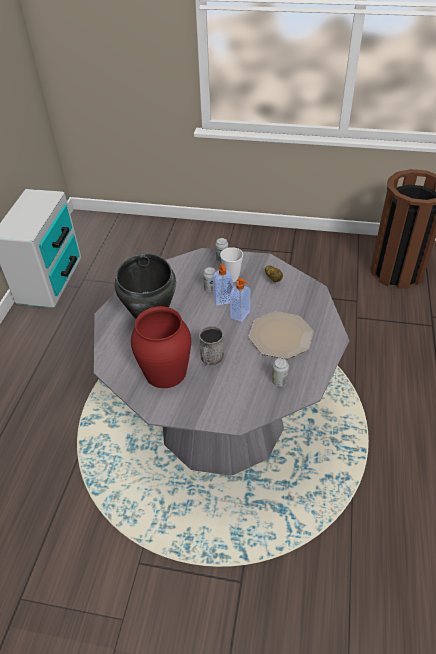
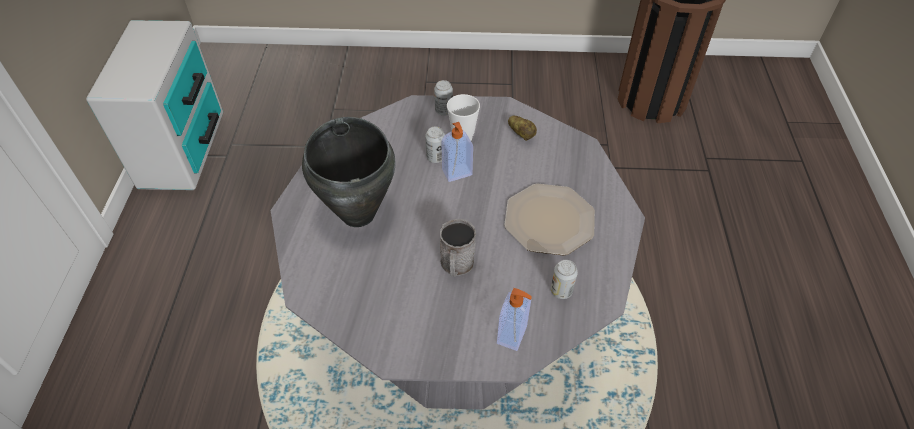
camera: 10 degrees left, 5 degrees up
red vase [131,306,191,388] -> none
soap dispenser [230,278,251,322] -> soap dispenser moved to [497,288,532,351]

